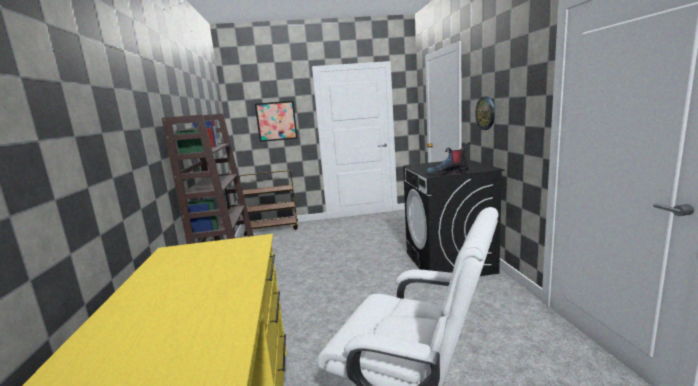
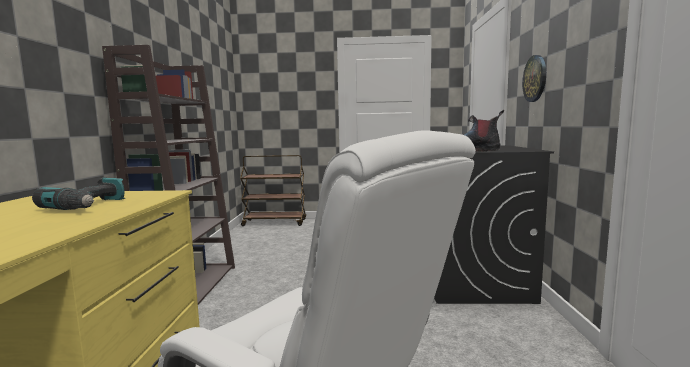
camera: 10 degrees right, 5 degrees down
picture [255,101,298,142] -> none
none -> power drill [32,177,125,210]

